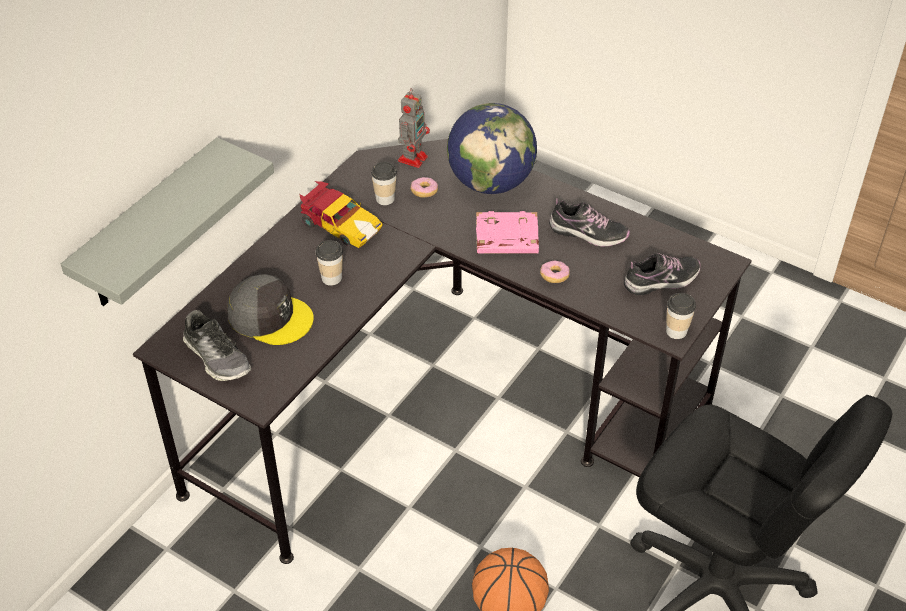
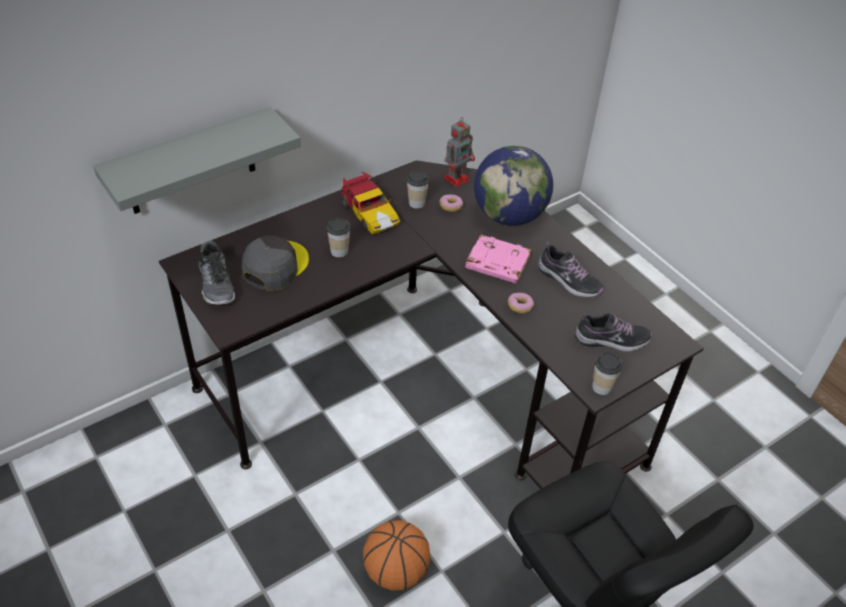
camera: 20 degrees right, 0 degrees up
grey cap [228,274,314,345] -> grey cap turned 105 degrees counterclockwise [242,236,309,291]

